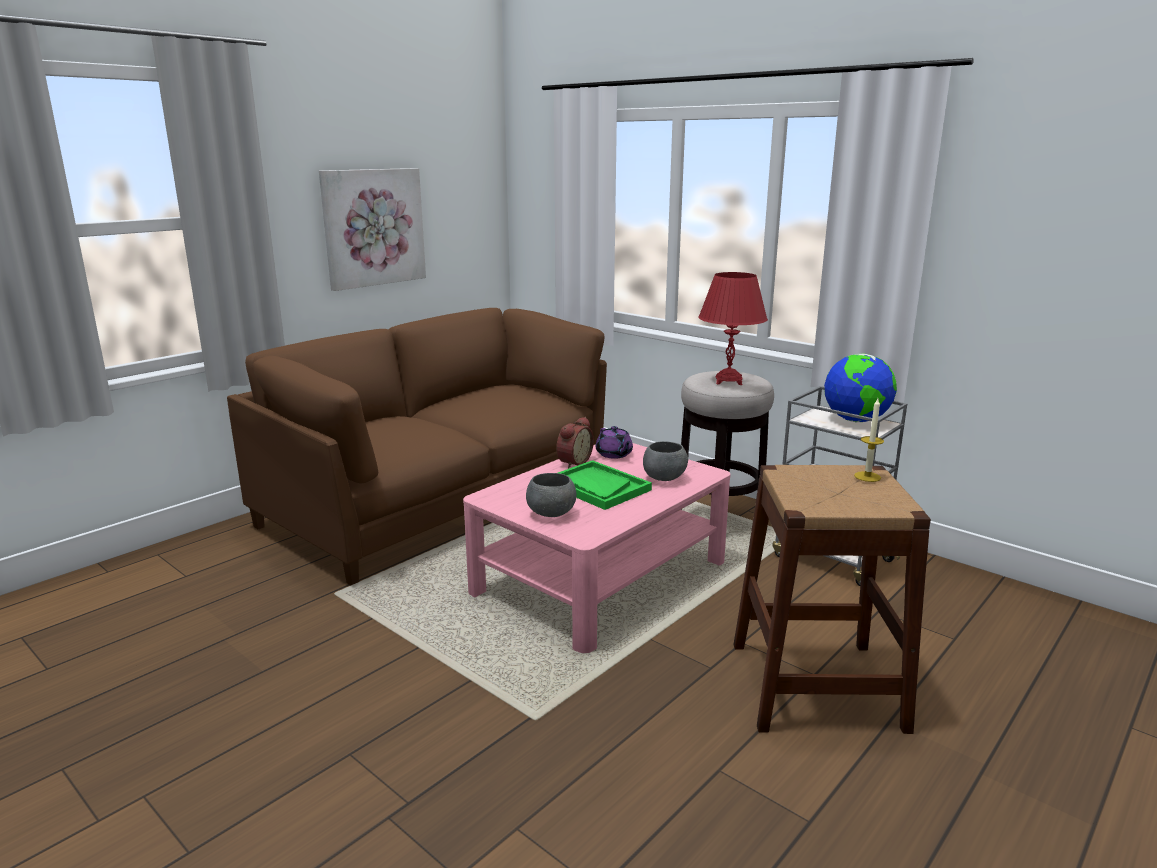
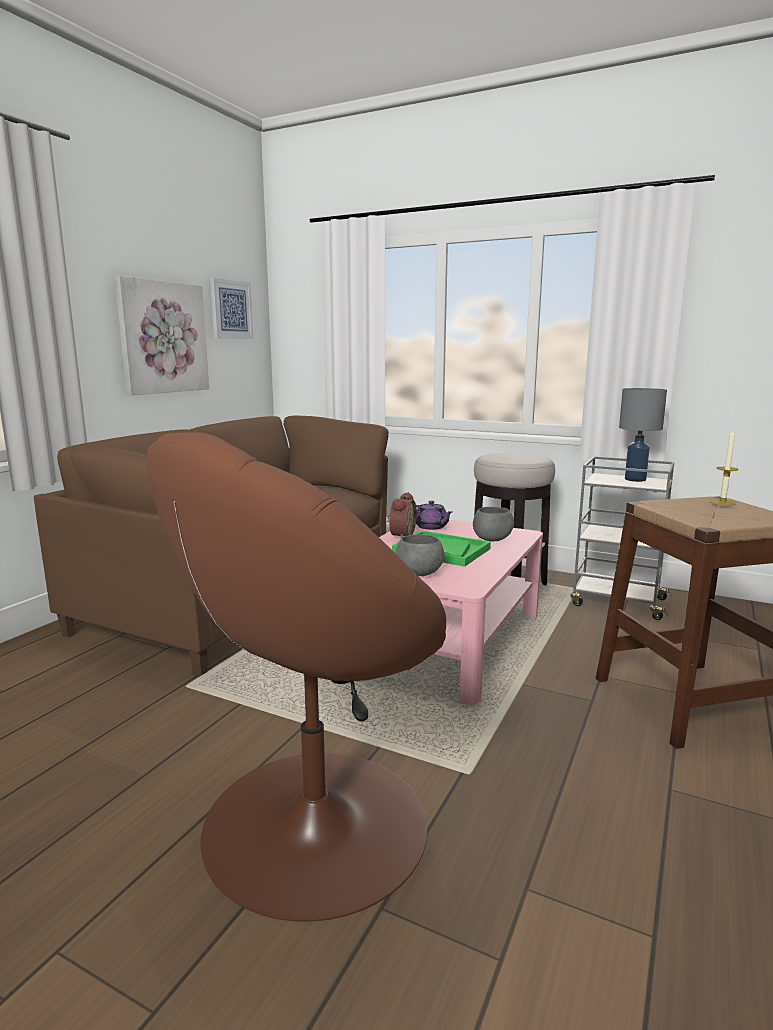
camera: 15 degrees left, 5 degrees down
red table lamp [699,272,768,385] -> none
globe [824,353,897,422] -> grey table lamp [619,388,667,482]
none -> brown armchair [146,432,446,922]
none -> picture [210,278,253,339]

